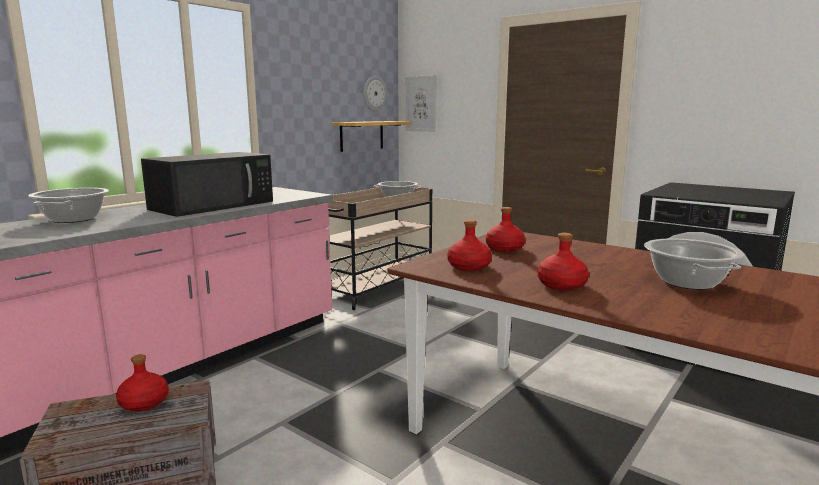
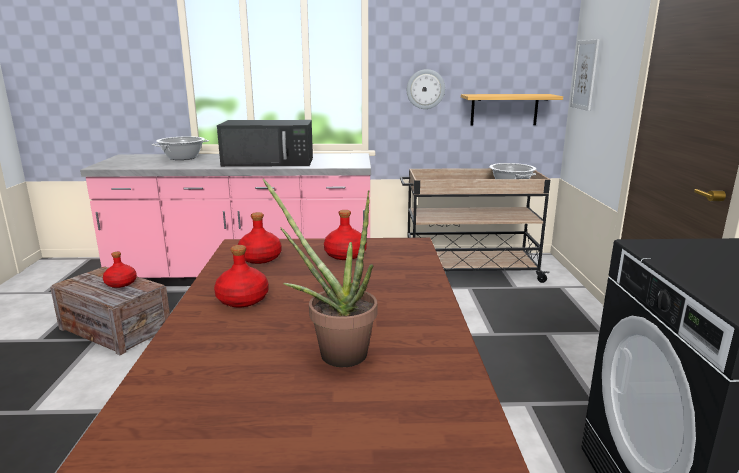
camera: 50 degrees right, 5 degrees up
wall clock [363,76,387,112] -> wall clock moved to [407,69,445,109]
cooking pot [644,238,744,290] -> potted plant [263,179,377,367]

